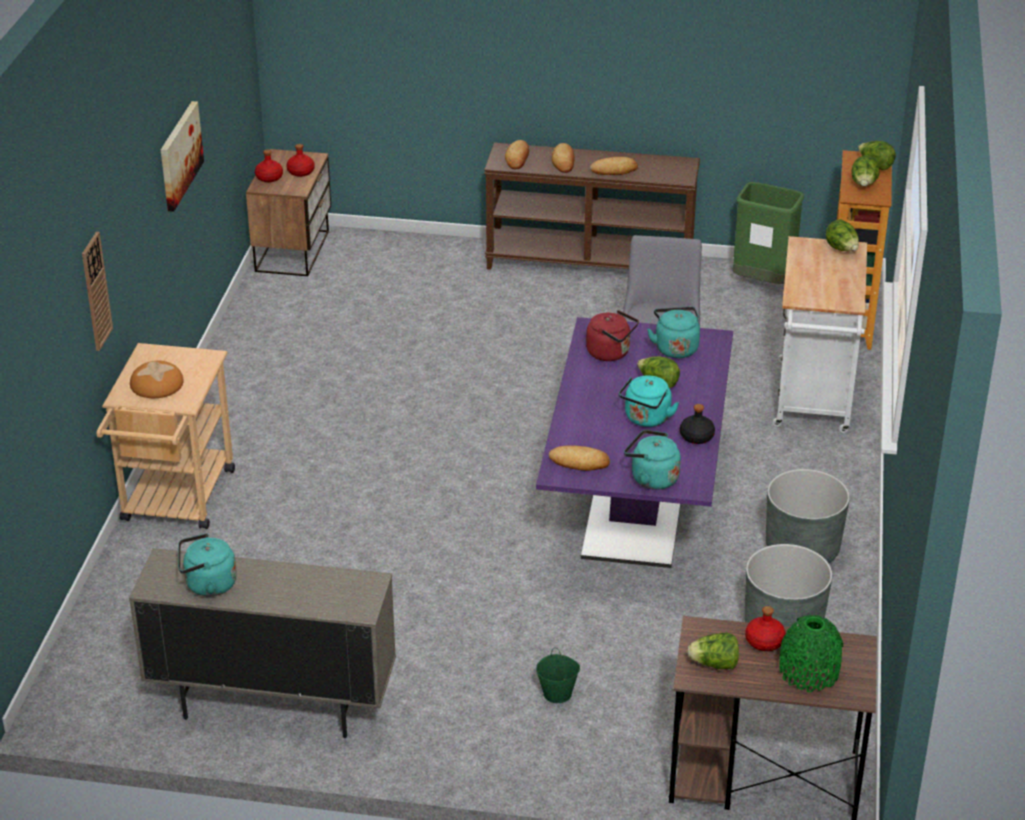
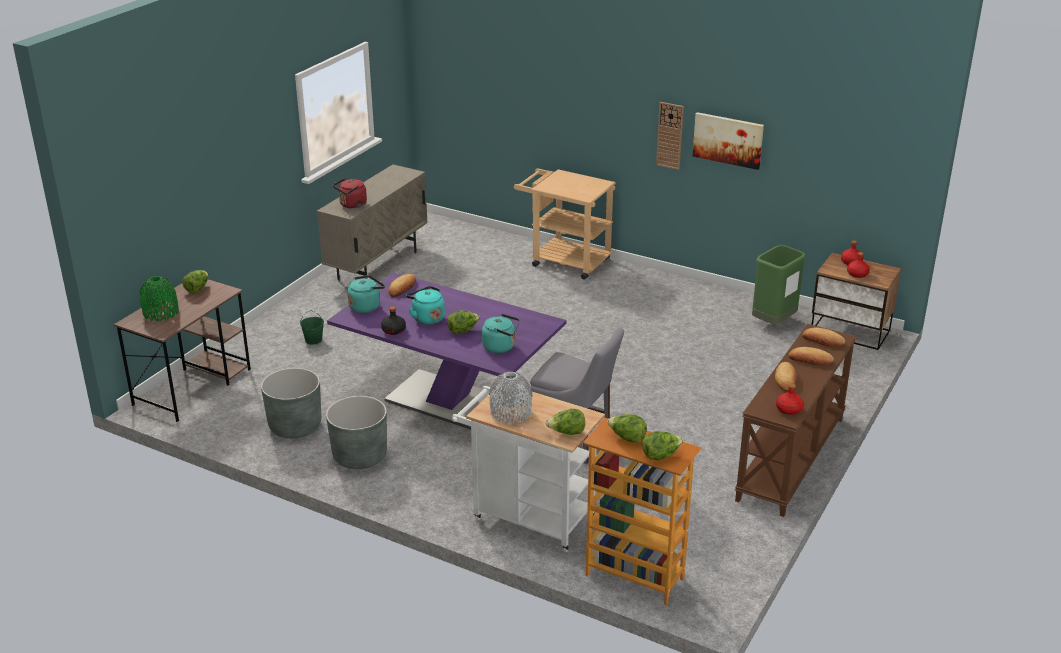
camera: 110 degrees right, 5 degrees down
wall clock [82,232,113,351] -> wall clock moved to [656,102,684,170]
bread [130,361,184,398] -> none
turquoise kettle [178,533,237,597] -> none
red kettle [586,310,639,361] -> red kettle moved to [333,178,367,208]
green trash can [733,182,804,284] -> green trash can moved to [752,245,806,325]
red bottle [745,606,786,651] -> red bottle moved to [776,383,804,415]
none -> grey vase [489,372,532,424]

